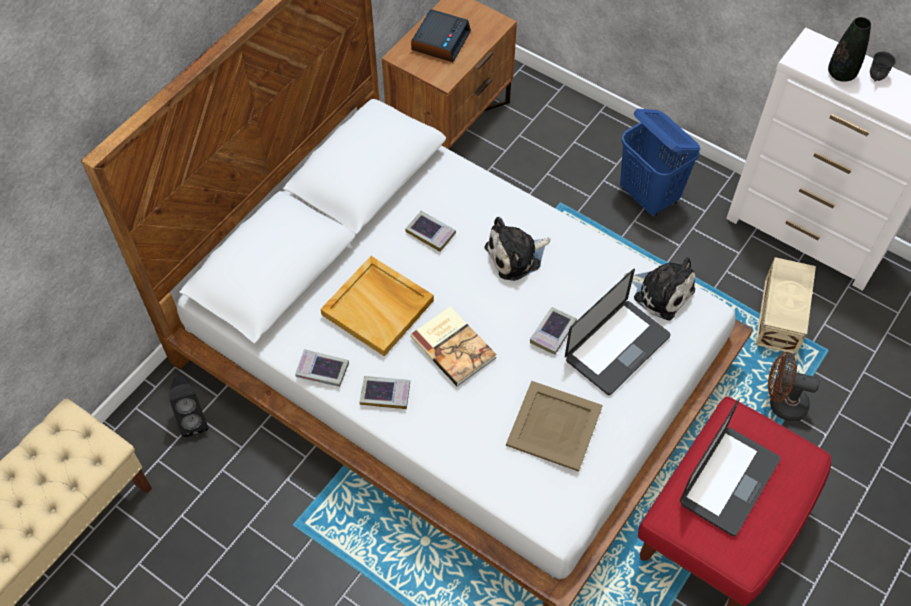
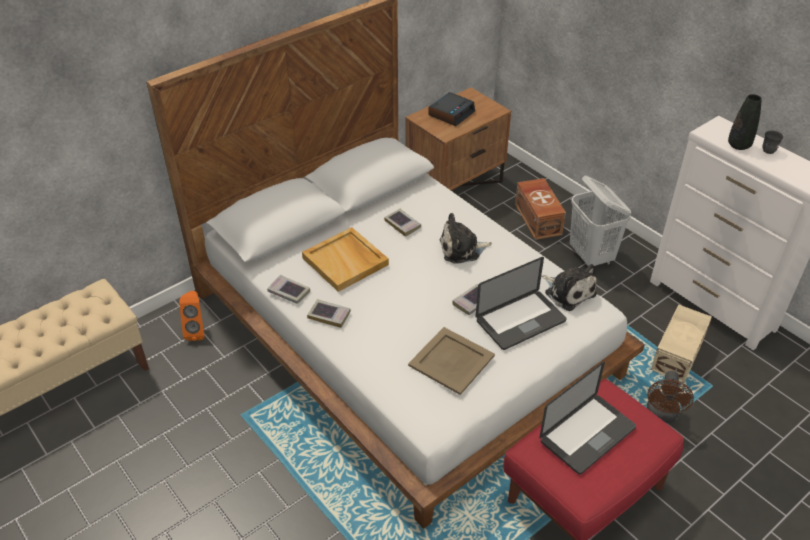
camera: 15 degrees right, 15 degrees down
black speaker [169,376,208,437] -> orange speaker [179,291,204,341]
book [410,307,497,386] -> none
blue laundry basket [620,109,700,217] -> white laundry basket [570,175,631,266]
brown fan [768,352,820,421] -> brown fan turned 105 degrees counterclockwise [647,371,694,423]
none -> brown storage box [515,178,566,240]

